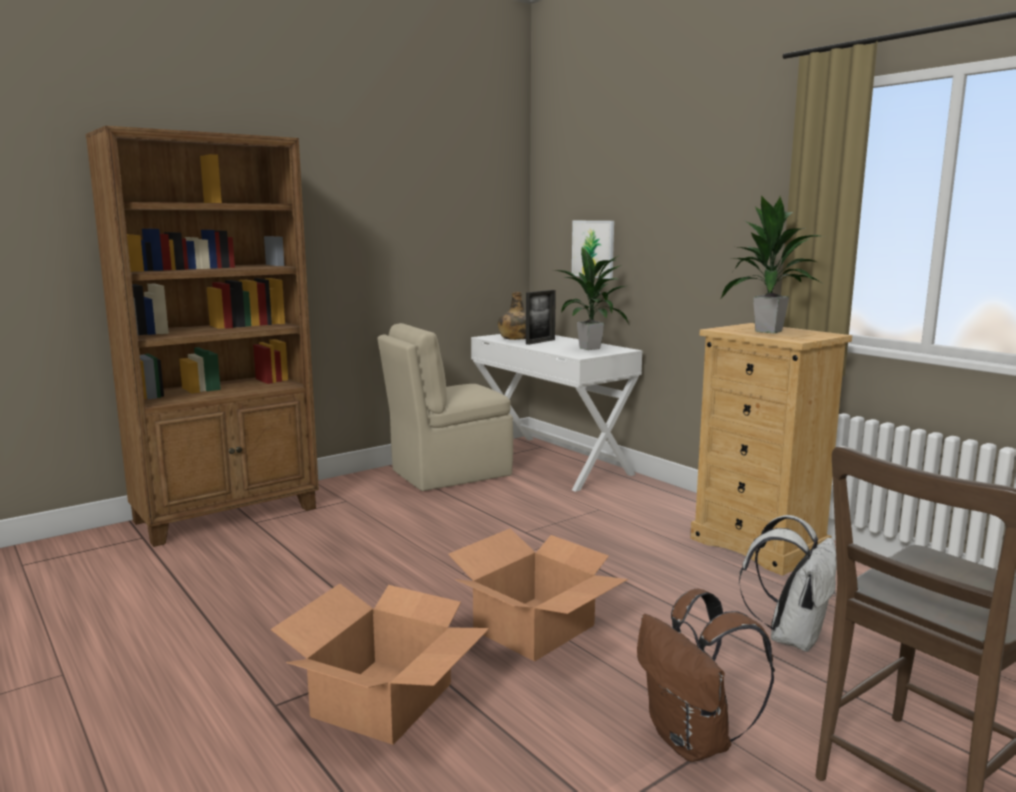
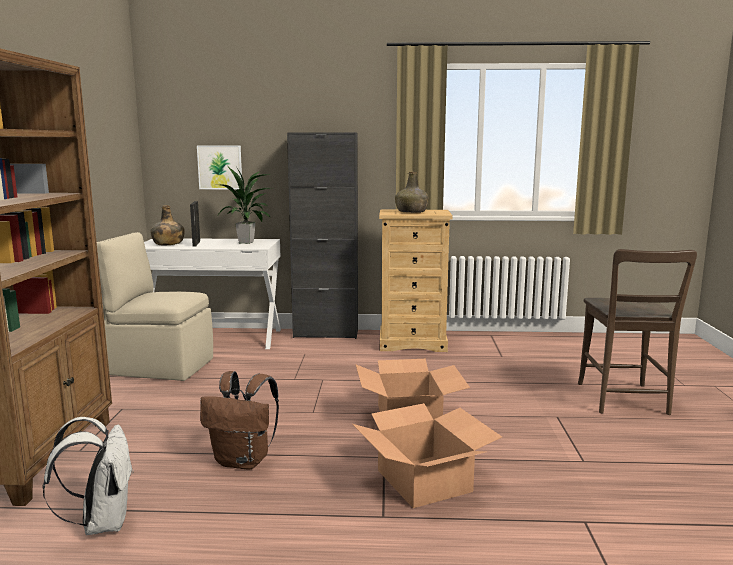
camera: 50 degrees left, 0 degrees up
beige chair [377,323,513,491] -> beige chair turned 90 degrees clockwise [97,232,213,381]
brown backpack [637,589,775,762] -> brown backpack moved to [200,371,279,470]
potted plant [721,196,822,333] -> green bottle [395,172,429,213]
white backpack [739,515,837,652] -> white backpack moved to [42,417,134,535]
none -> black cabinet [287,132,358,339]

